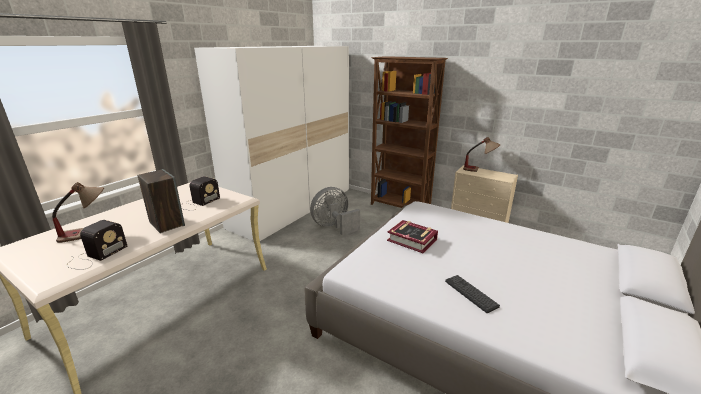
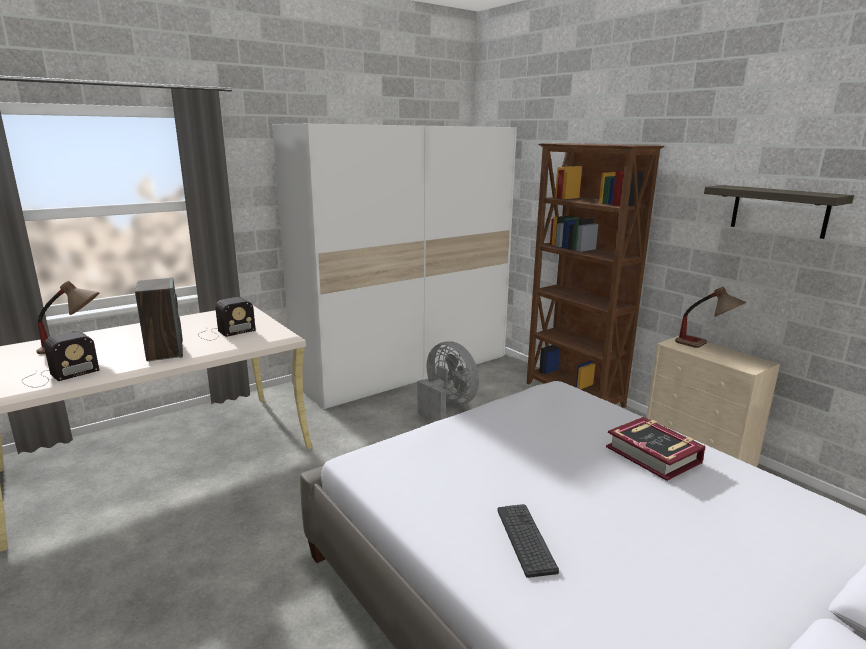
camera: 20 degrees right, 5 degrees down
grey fan [310,187,360,235] -> grey fan turned 60 degrees clockwise [417,341,479,422]
book [387,220,438,254] -> book moved to [606,417,706,481]
none -> shelf [704,185,854,239]

